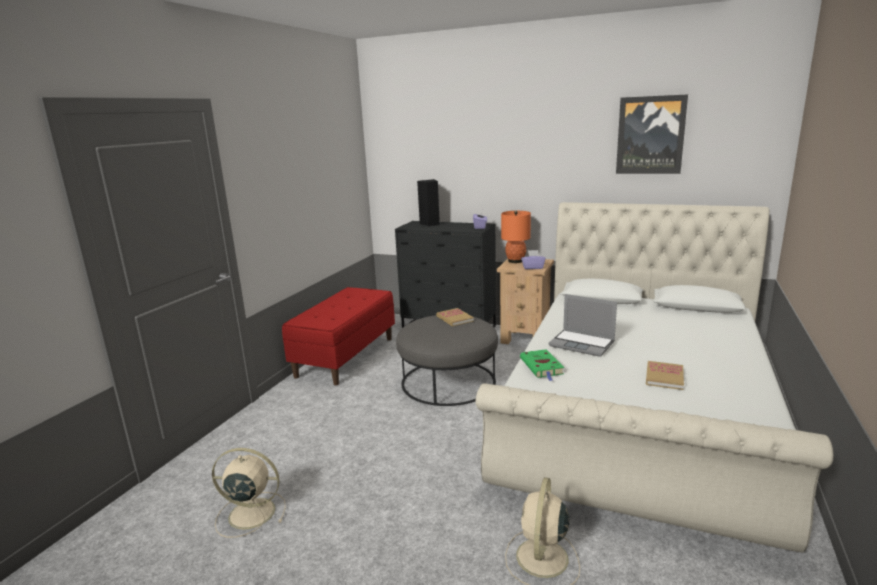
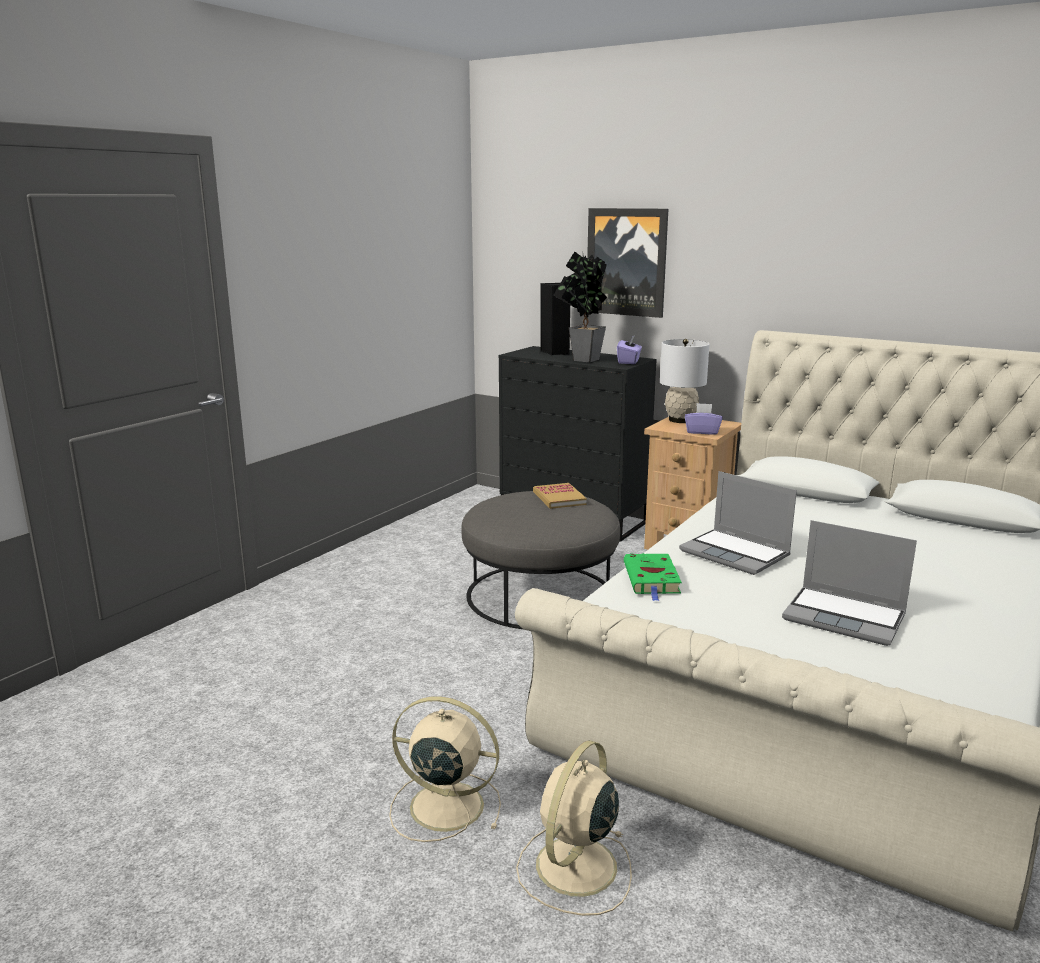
camera: 10 degrees right, 0 degrees up
beige fan [212,448,286,538] -> beige fan moved to [389,696,501,842]
red bench [282,287,395,385] -> none
orange table lamp [501,211,531,263] -> white table lamp [660,339,710,423]
picture [616,94,688,174] -> picture moved to [587,208,668,318]
book [646,361,684,390] -> laptop [782,520,917,646]
none -> potted plant [553,252,607,362]

